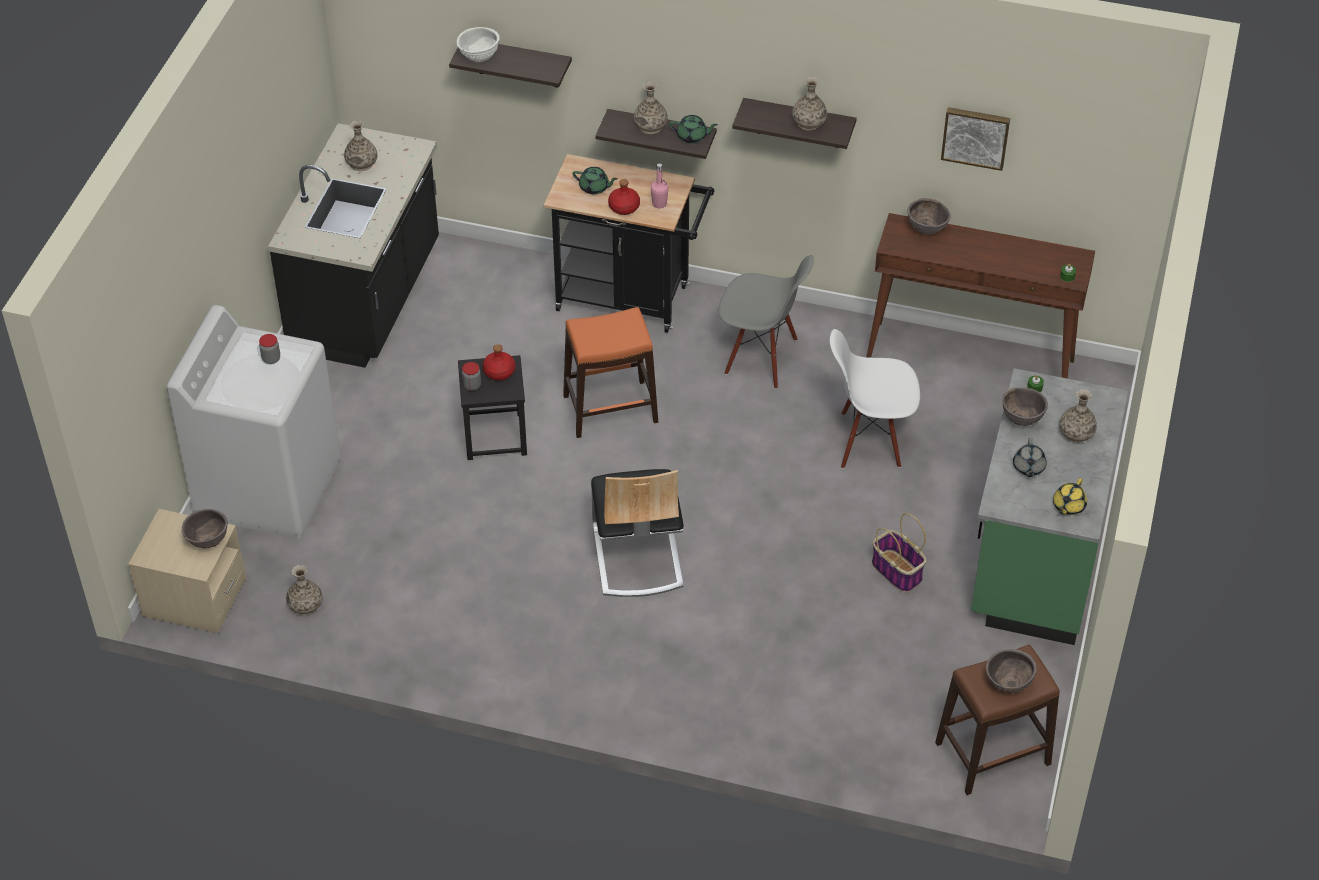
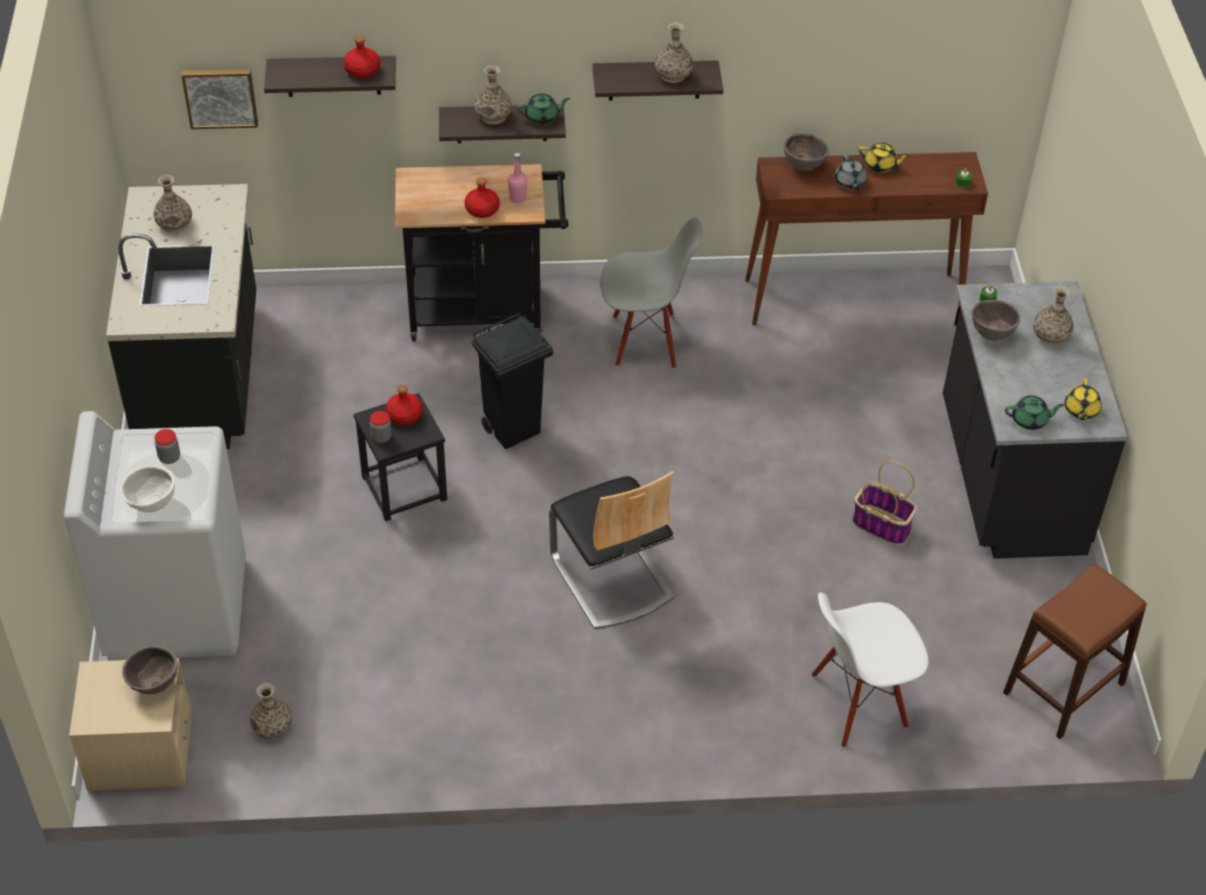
camera: 20 degrees left, 0 degrees up
white bowl [457,27,499,62] -> white bowl moved to [120,466,175,513]
orange stool [563,307,658,438] -> black trash can [472,312,553,449]
green teapot [573,167,618,194] -> green teapot moved to [1005,395,1064,430]
white chair [830,329,920,469] -> white chair moved to [812,593,928,748]
picture [941,107,1010,171] -> picture moved to [181,69,258,129]
green counter [971,368,1129,645] -> black counter [943,281,1128,559]
brown bowl [986,649,1037,693] -> none
grey teapot [1013,438,1047,477] -> grey teapot moved to [835,154,867,189]
none -> red bottle [343,36,380,78]
none -> yellow teapot [858,143,909,173]

